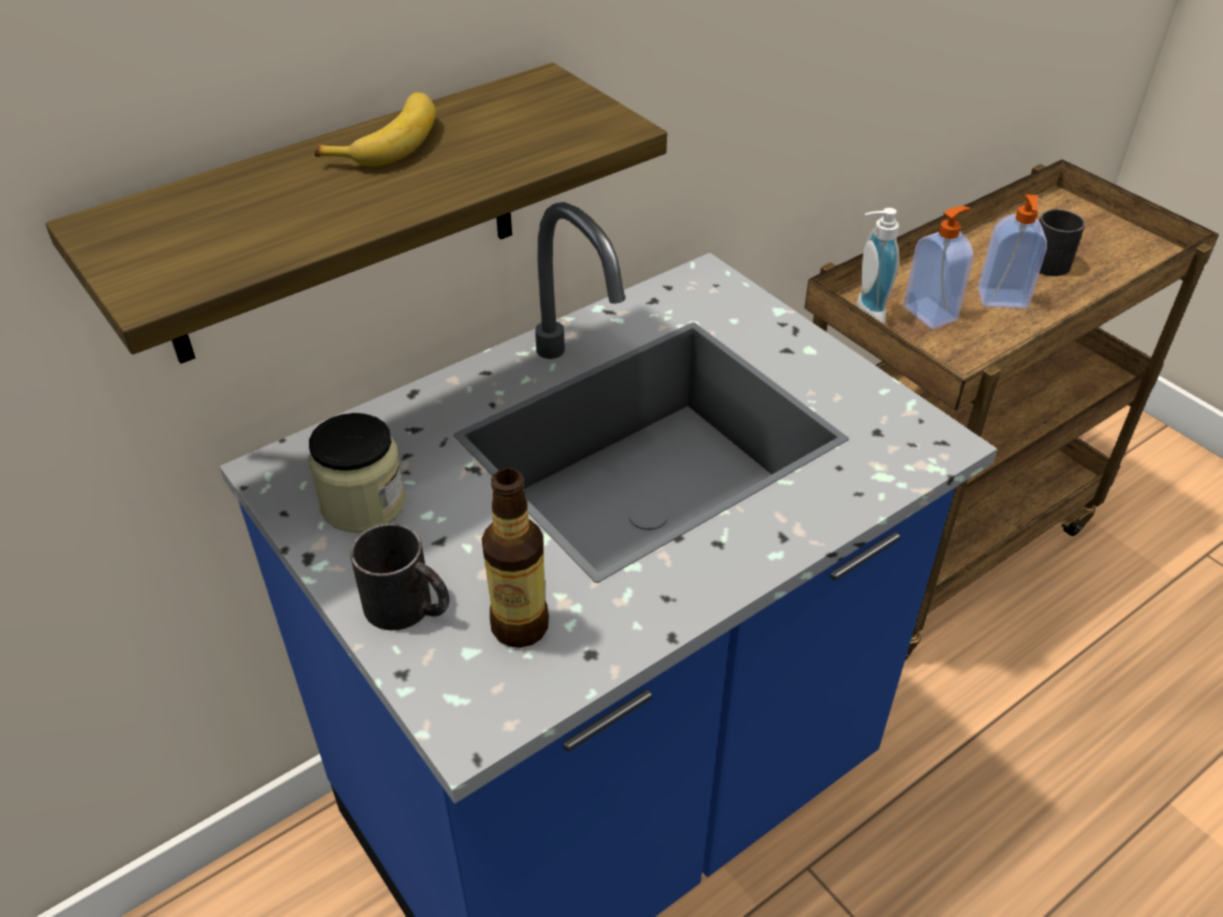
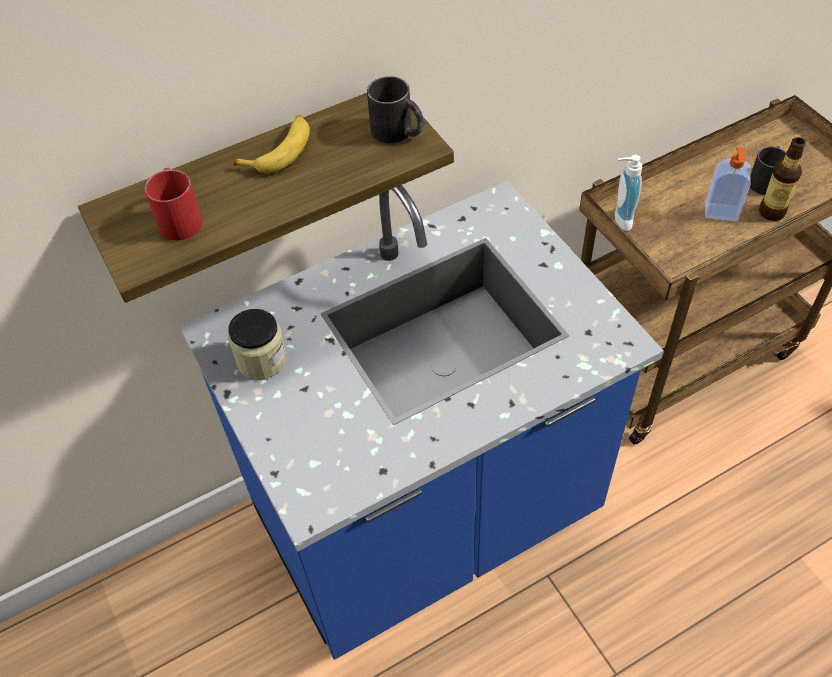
camera: 10 degrees right, 10 degrees up
black mug [350,523,450,630] -> black mug moved to [367,76,424,143]
bottle [482,468,549,648] -> bottle moved to [759,137,806,221]
soap dispenser [903,206,974,329] -> none
none -> red mug [144,168,203,240]

